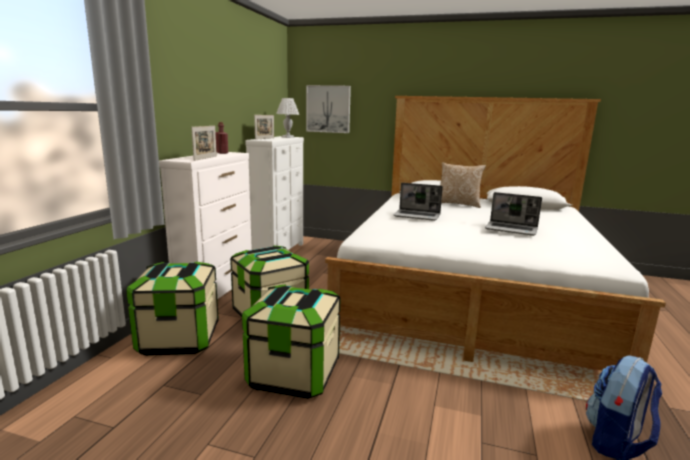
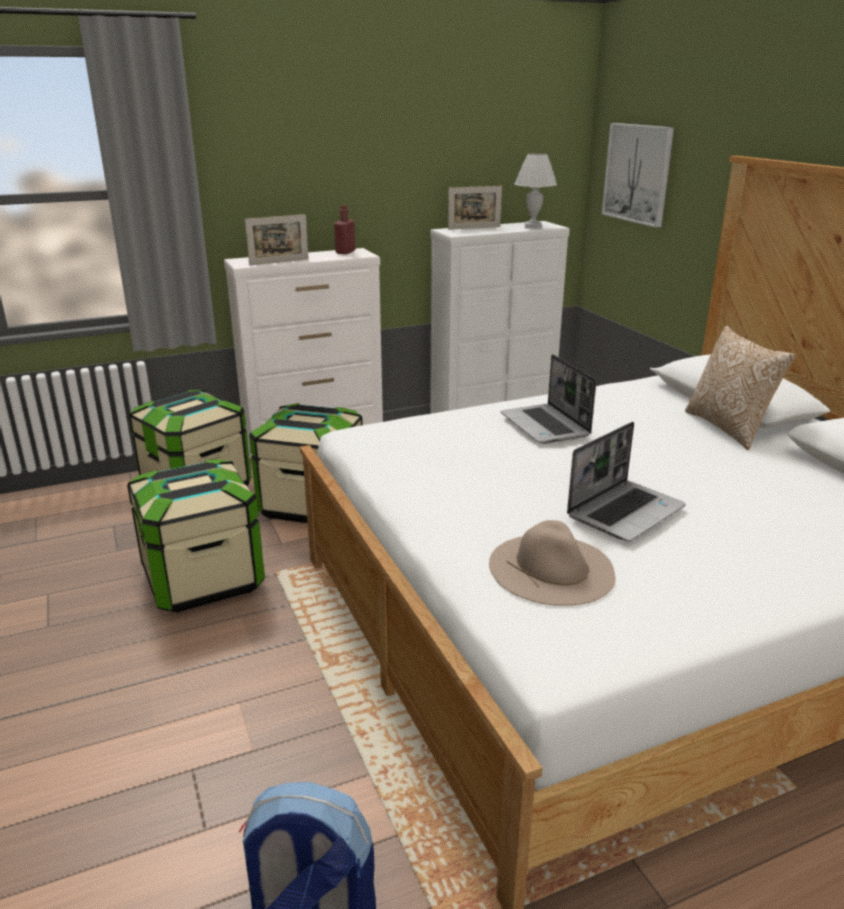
camera: 50 degrees right, 10 degrees up
laptop [485,192,542,236] -> laptop turned 120 degrees counterclockwise [567,422,686,541]
none -> beige hat [489,520,616,606]

